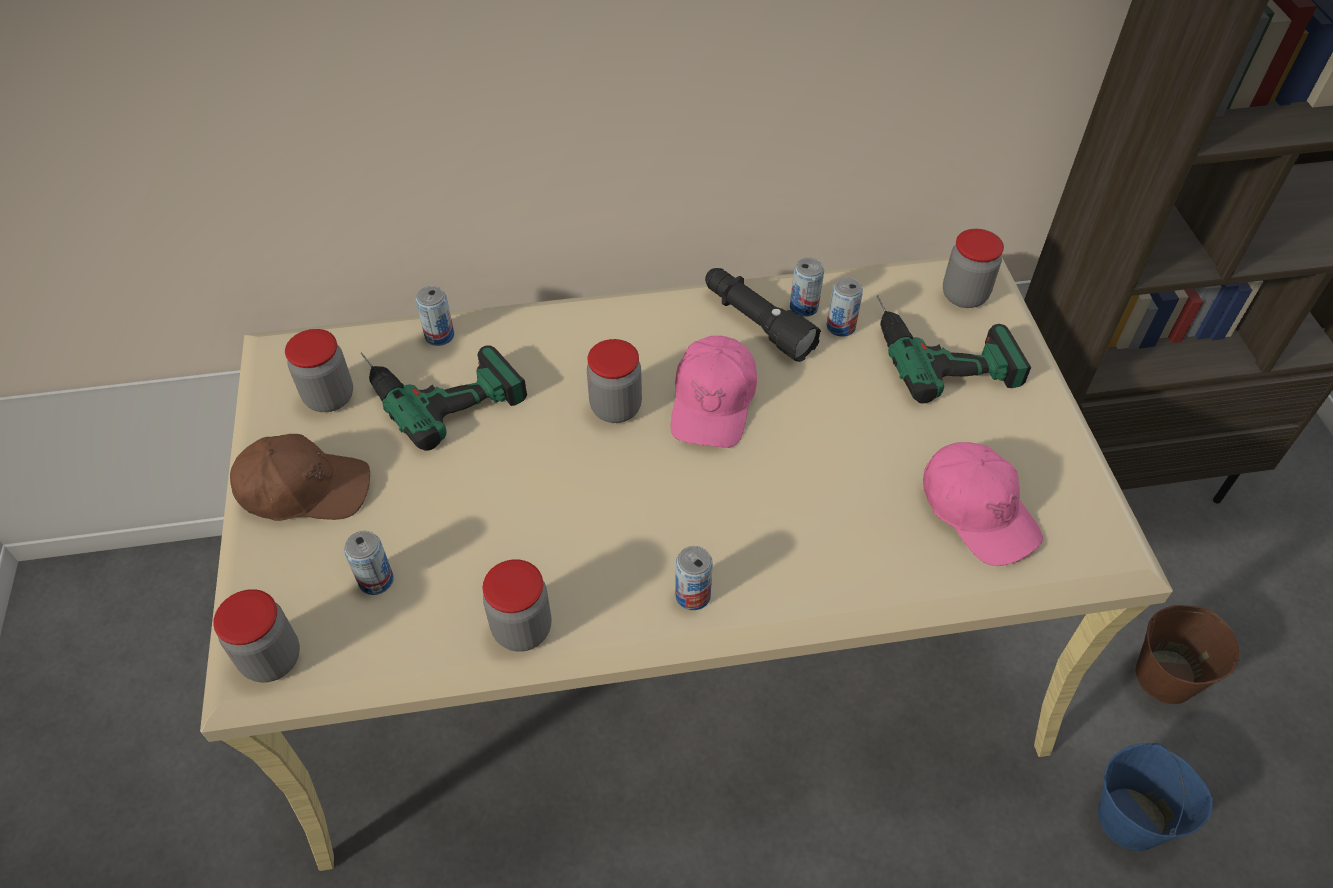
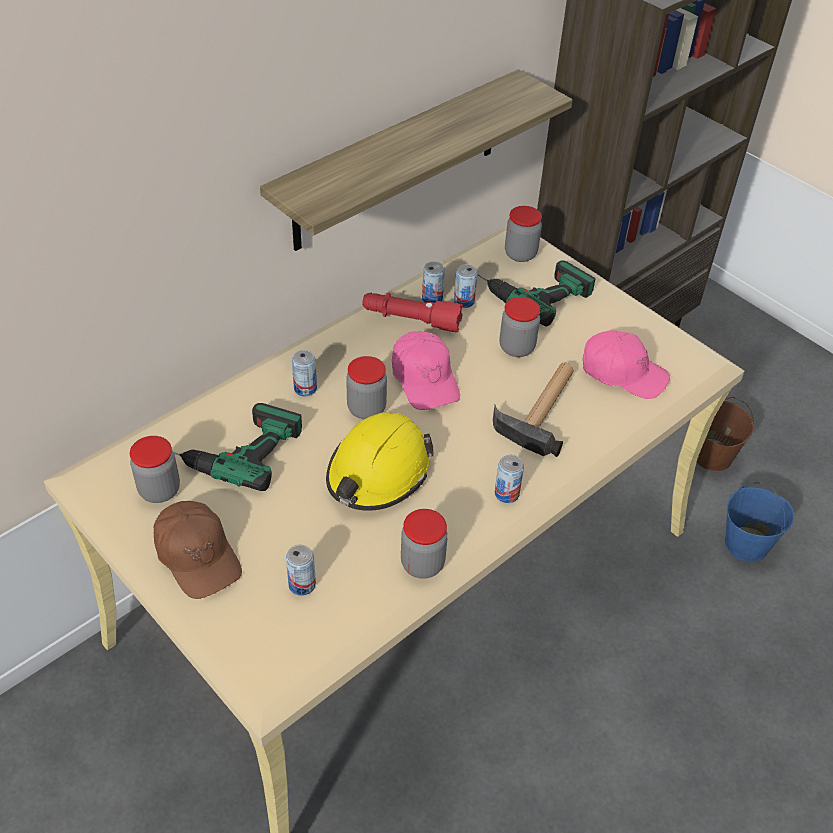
camera: 35 degrees left, 5 degrees down
jar [213,589,300,683] -> jar moved to [499,297,540,357]
brown cap [230,434,370,521] -> brown cap turned 90 degrees clockwise [154,501,242,599]
can [416,286,454,346] -> can moved to [292,350,317,396]
black flashlight [705,268,821,362] -> red flashlight [362,292,463,332]
none -> shelf [260,69,573,251]
none -> yellow hard hat [326,412,434,511]
none -> hammer [493,363,574,457]

